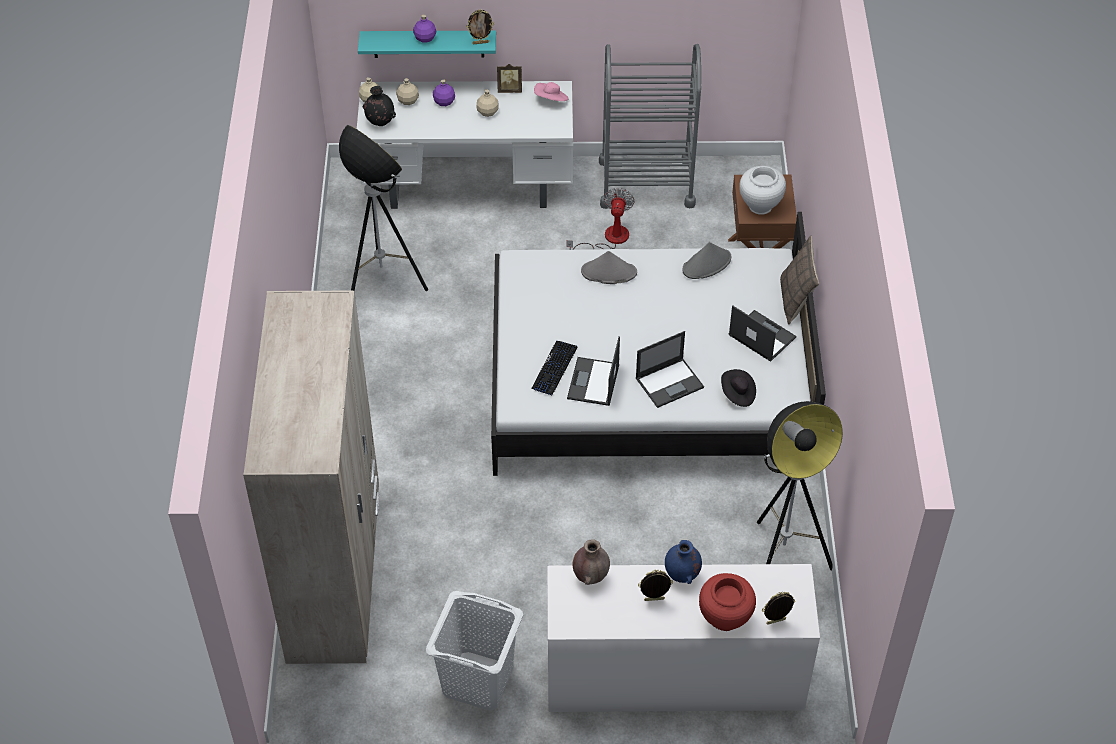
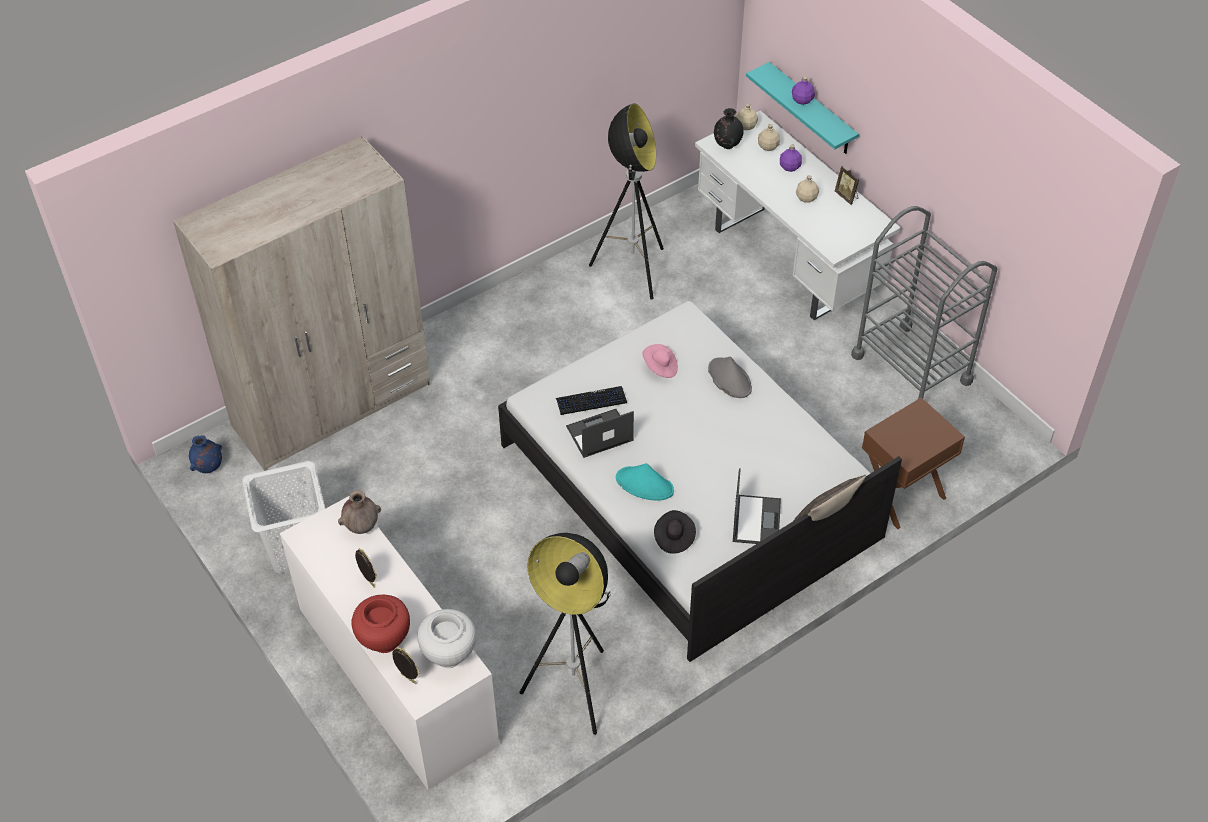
camera: 55 degrees right, 0 degrees up
picture frame [466,9,494,44] -> none
pink hat [534,82,569,101] -> pink hat moved to [642,344,678,378]
fan [566,188,635,250] -> none
laptop [636,331,704,408] -> turquoise hat [616,463,674,501]
blue vase [665,540,702,584] -> blue vase moved to [189,435,222,473]
grey hat [682,242,731,279] -> none
white vase [739,166,786,215] -> white vase moved to [417,609,476,668]

